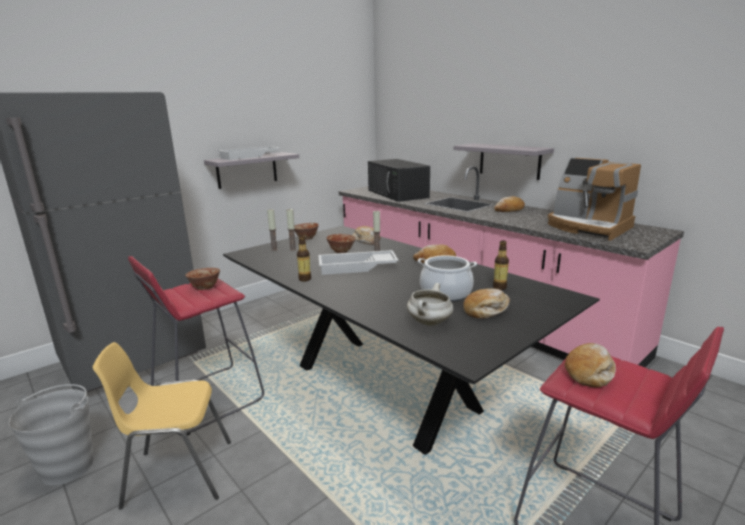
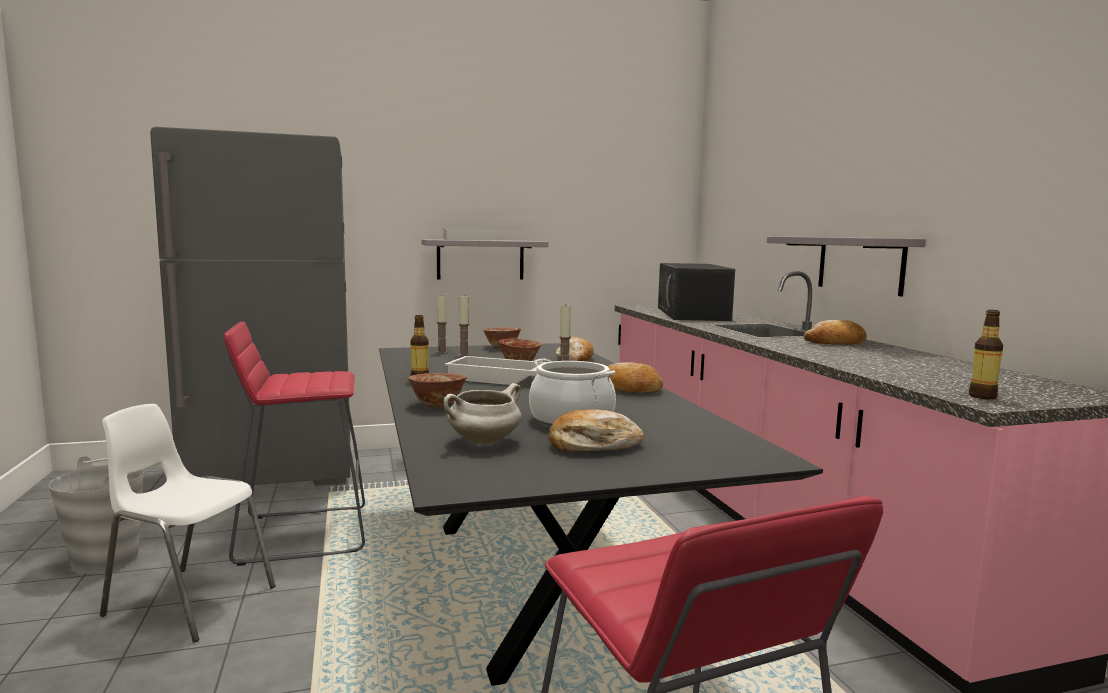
camera: 25 degrees right, 10 degrees down
yellow chair [93,342,231,510] -> white chair [100,404,275,642]
bowl [185,268,220,290] -> bowl moved to [408,373,467,407]
bottle [493,241,509,290] -> bottle moved to [969,310,1003,400]
coffee machine [548,158,641,241] -> none
bread [564,343,616,388] -> none

